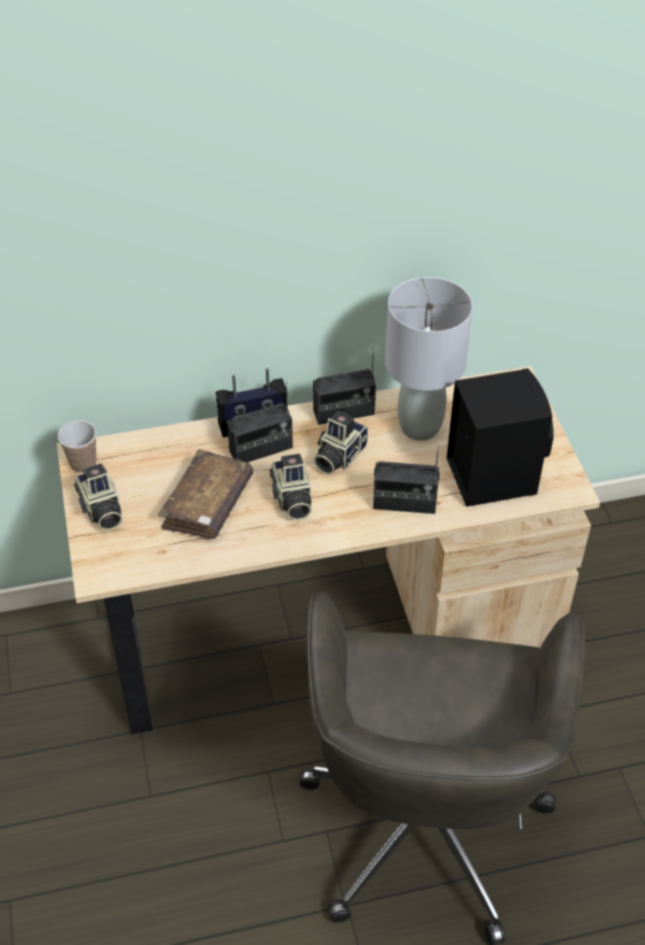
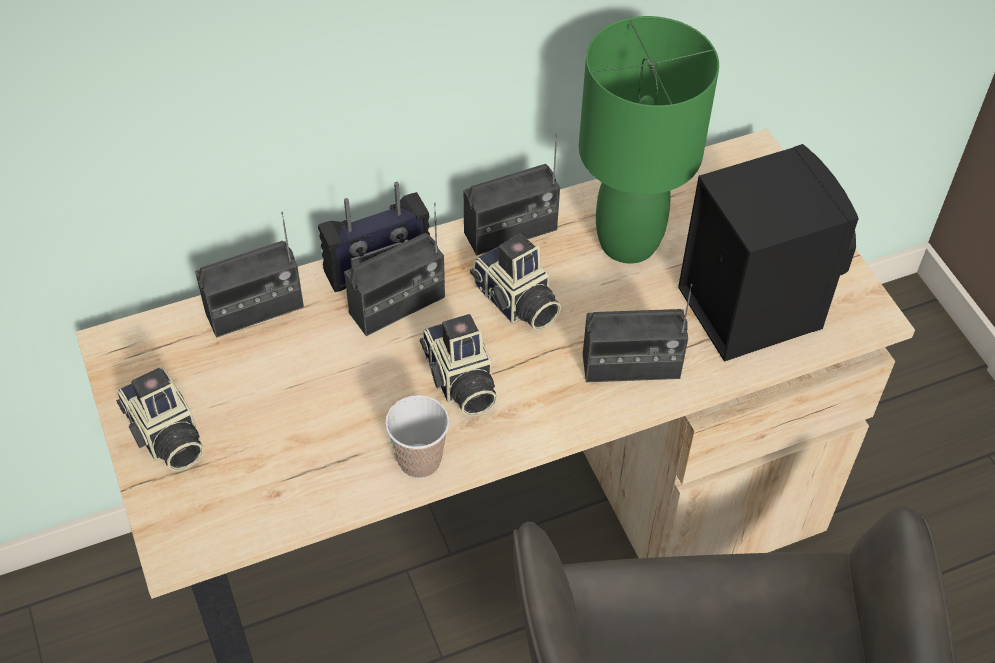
camera: 10 degrees left, 5 degrees up
cup [58,420,96,473] -> cup moved to [385,395,450,478]
brown book [158,449,253,539] -> none
camera [313,411,368,474] -> camera turned 60 degrees counterclockwise [470,234,561,330]
grey table lamp [385,277,473,441] -> green table lamp [579,16,719,263]
none -> radio [195,212,304,338]

